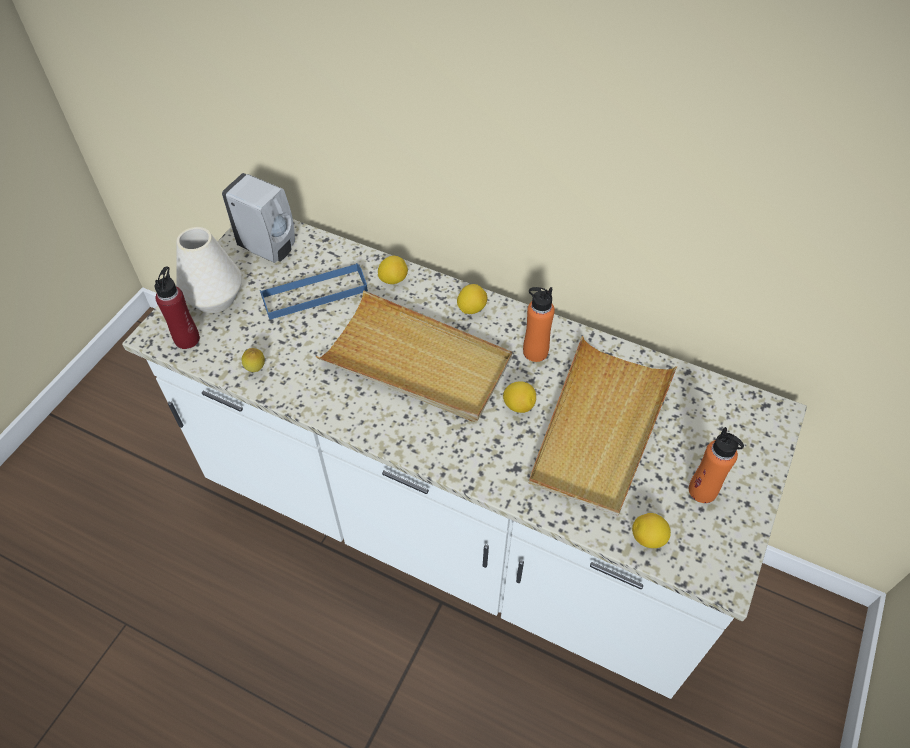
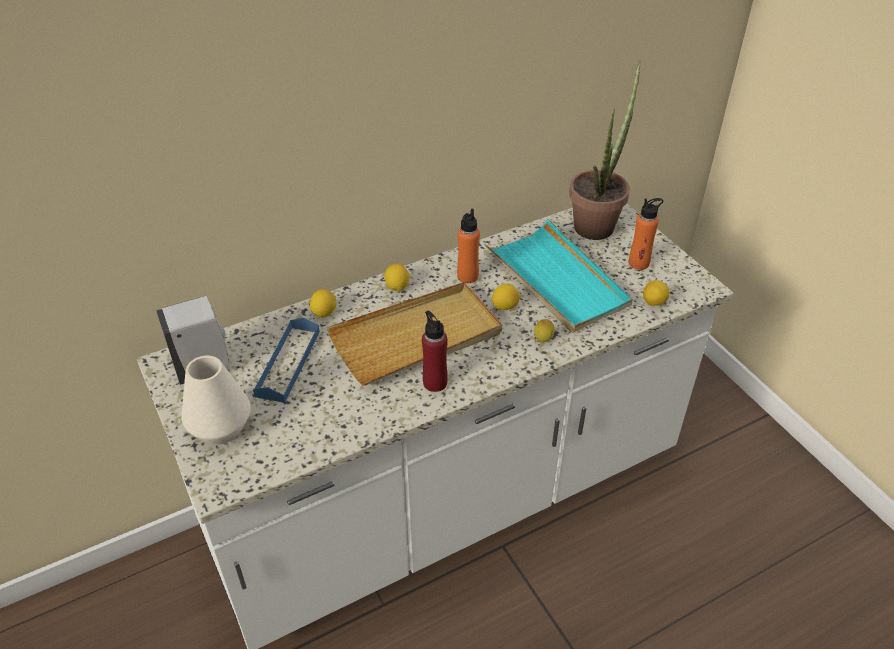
camera: 55 degrees left, 10 degrees down
red bottle [155,266,200,349] -> red bottle moved to [422,311,448,392]
lemon [242,348,265,372] -> lemon moved to [534,319,555,343]
beige tray [528,336,677,517] -> turquoise tray [485,219,633,333]
none -> potted plant [569,60,640,240]

